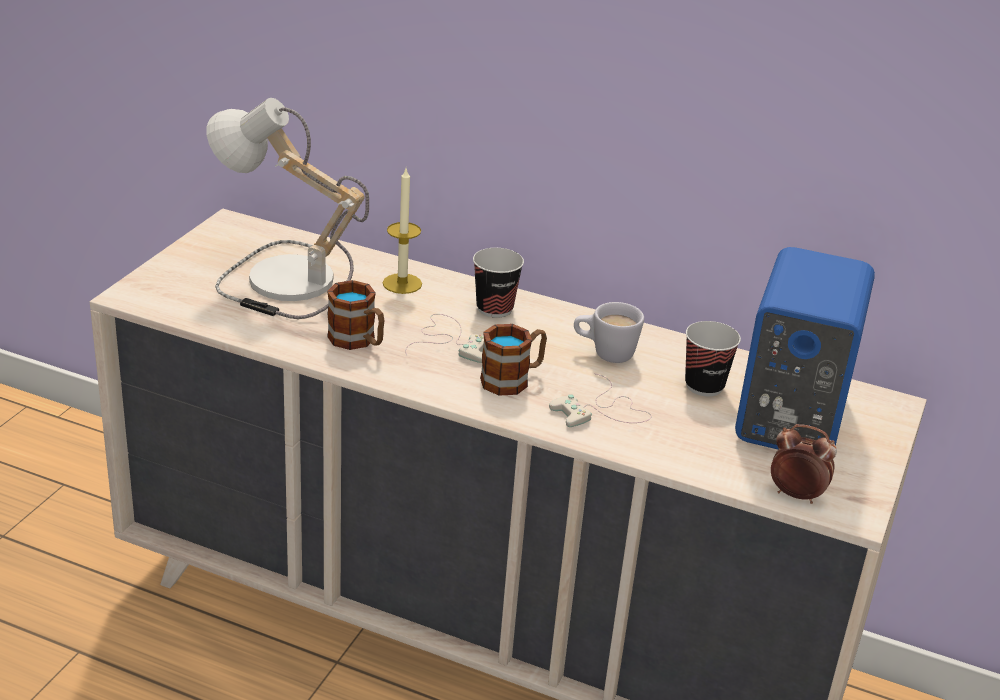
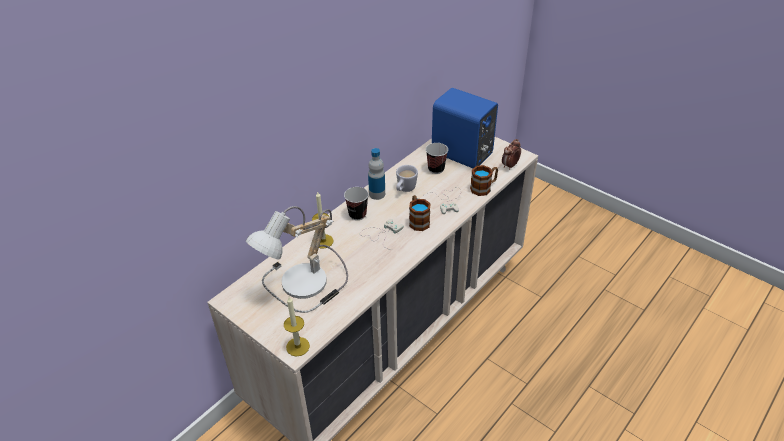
camera: 70 degrees left, 10 degrees up
mug [327,280,385,350] -> mug moved to [470,165,498,196]
none -> candle [284,297,310,356]
none -> bottle [368,148,385,200]

